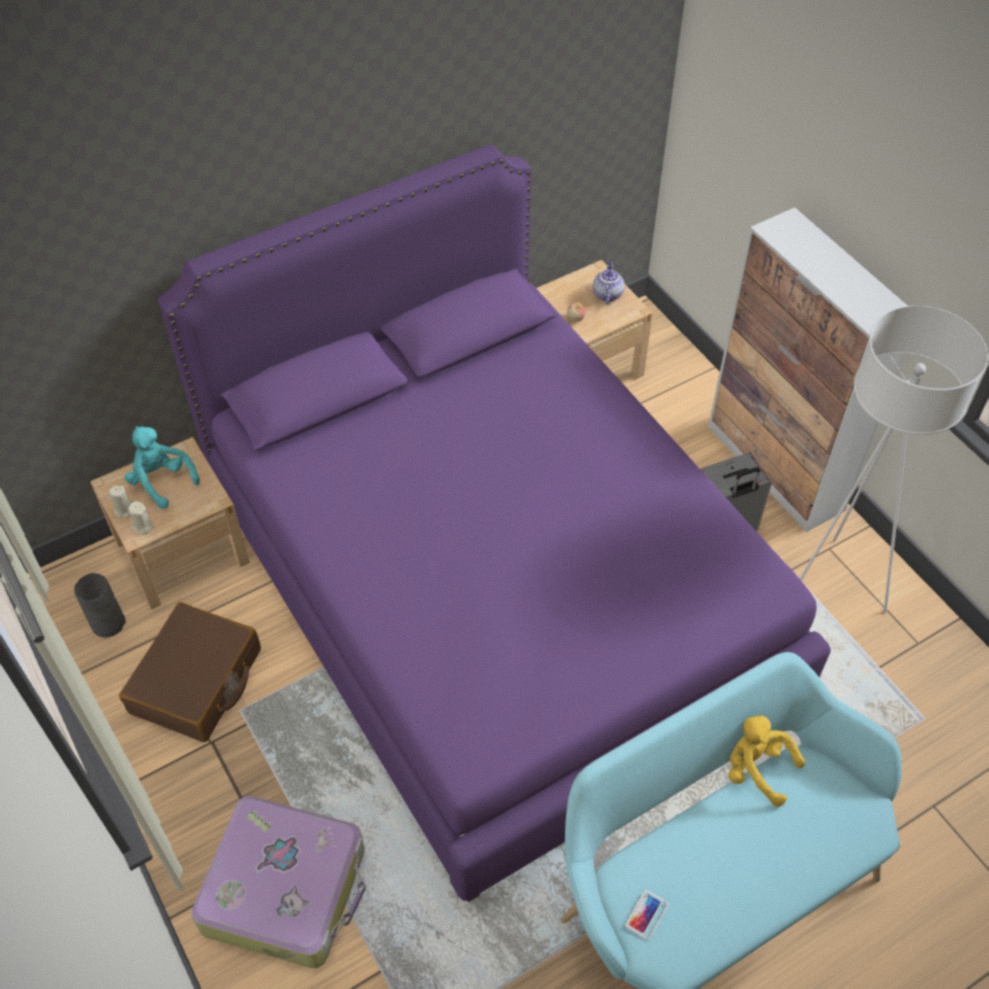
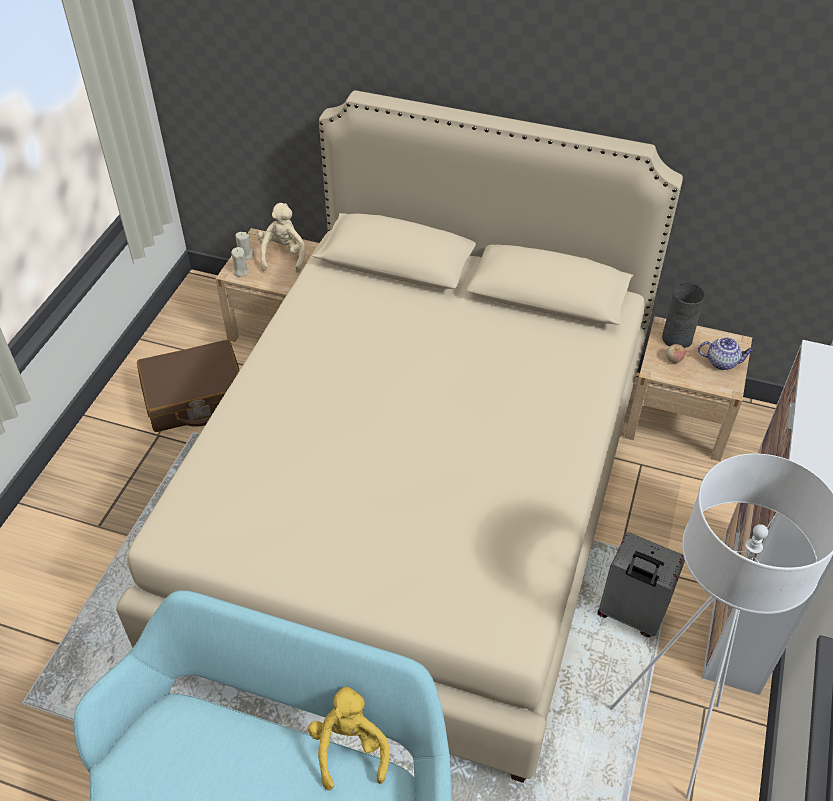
camera: 50 degrees right, 5 degrees down
grey vase [74,573,125,638] -> grey vase moved to [662,284,705,348]
turquoise plush toy [124,426,200,509] -> beige plush toy [257,203,306,273]
purple bed [158,144,831,902] -> beige bed [116,90,683,783]
suitcase [191,796,366,968] -> none
teapot [593,261,624,305] -> teapot turned 45 degrees clockwise [698,337,754,370]
phone [625,890,669,941] -> none

